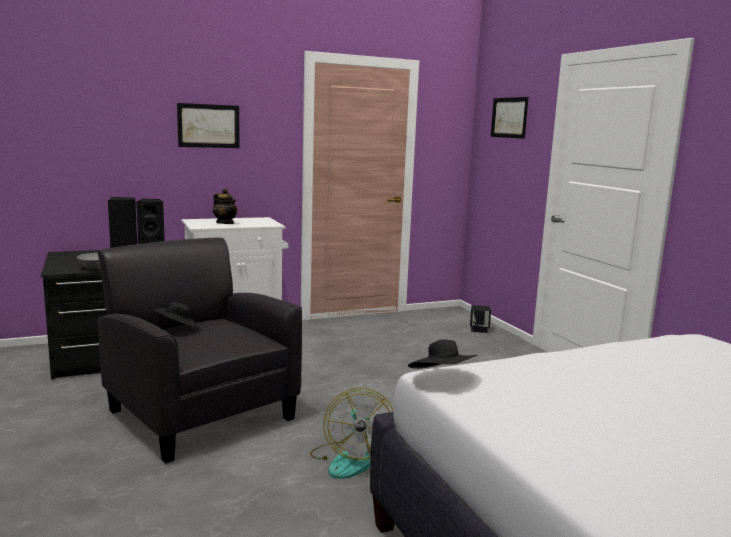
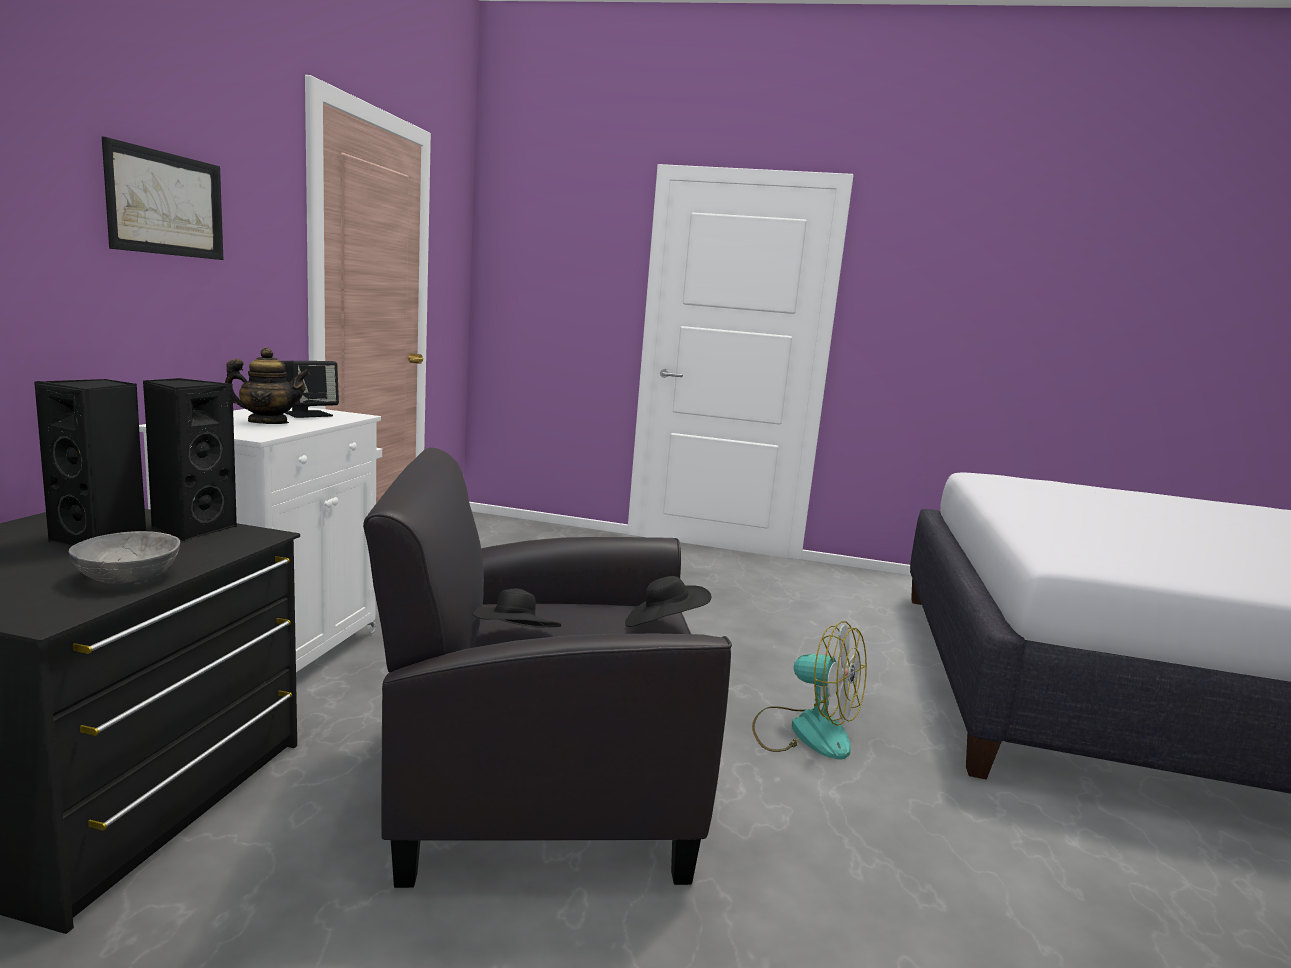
camera: 55 degrees left, 0 degrees up
black hat [408,340,477,369] -> black hat moved to [625,576,711,627]
black speaker [470,305,491,333] -> black speaker moved to [281,361,339,418]
picture [491,97,529,139] -> none

